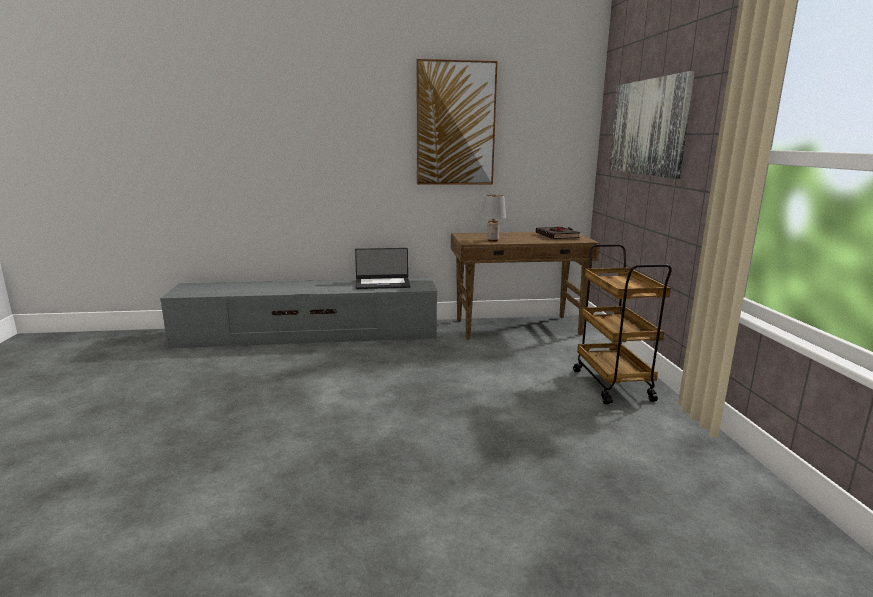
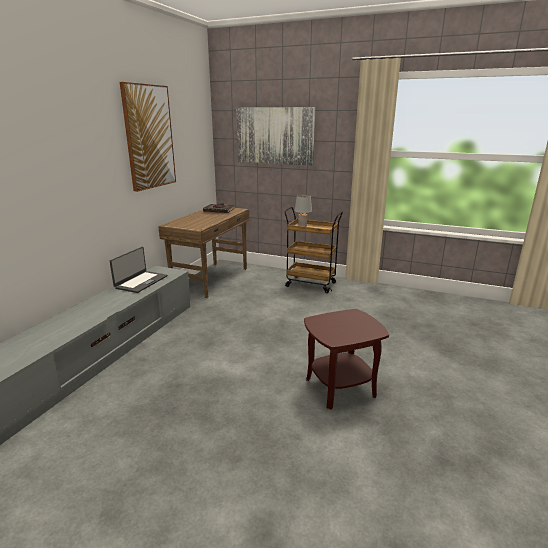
camera: 60 degrees left, 5 degrees up
grey table lamp [481,194,506,241] -> grey table lamp moved to [295,195,312,227]
none -> brown side table [304,309,389,410]

